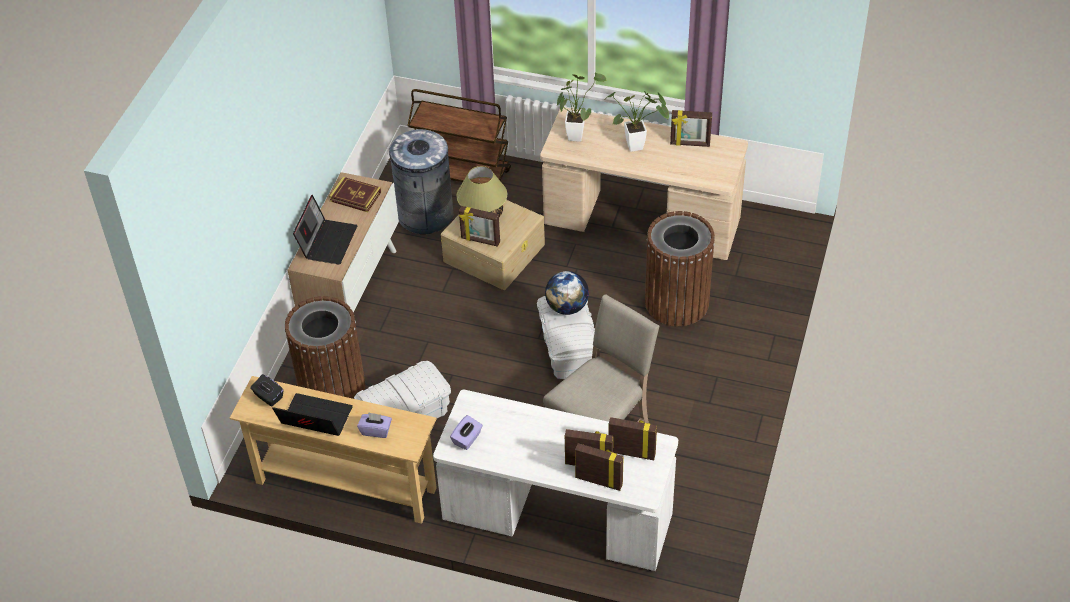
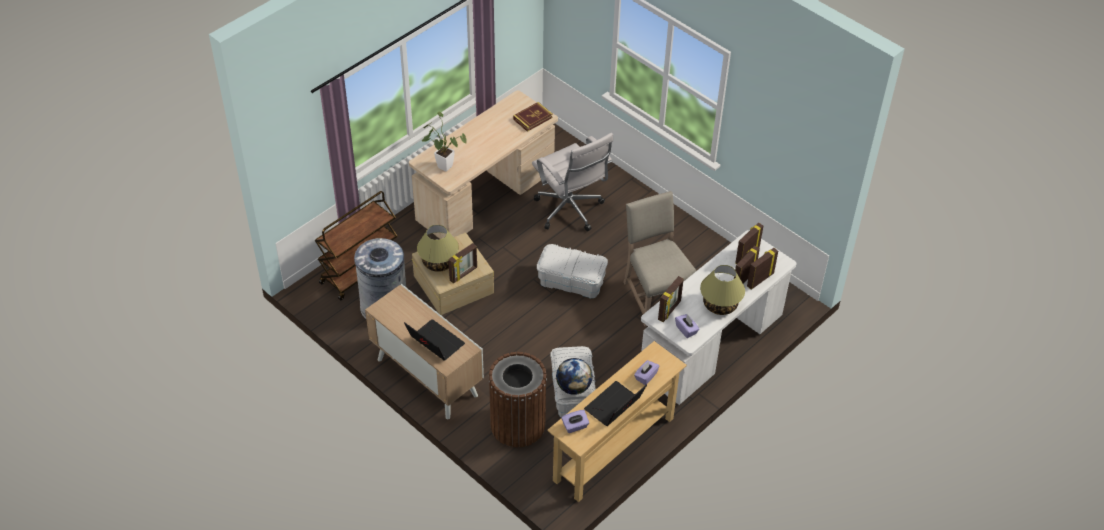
camera: 65 degrees left, 0 degrees up
black tissue box [250,374,283,407] -> purple tissue box [562,410,589,433]
book [329,177,381,212] -> book moved to [513,102,553,132]
globe [545,271,589,315] -> globe moved to [556,358,593,395]
potted plant [606,91,669,152] -> none
brown trash can [645,211,715,326] -> white office chair [532,133,613,231]
picture frame [670,110,712,147] -> picture frame moved to [658,276,684,322]
none -> table lamp [700,265,745,315]

